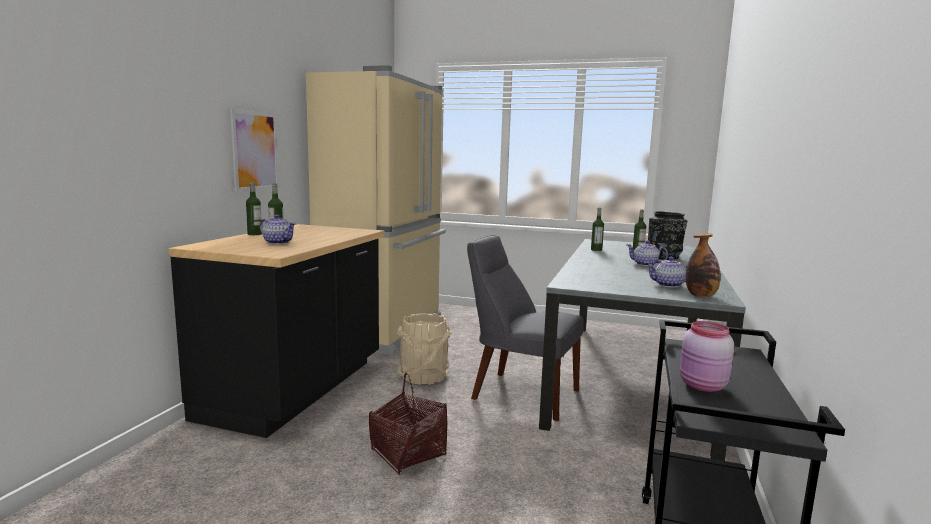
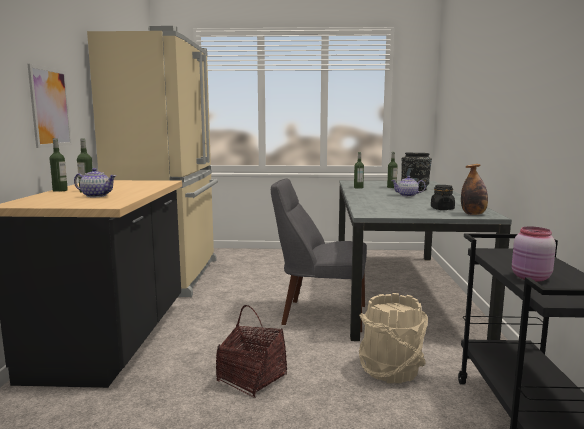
camera: 15 degrees left, 0 degrees up
beige bucket [397,313,452,385] -> beige bucket moved to [359,293,428,383]
teapot [645,257,688,288] -> black jar [431,185,455,210]

